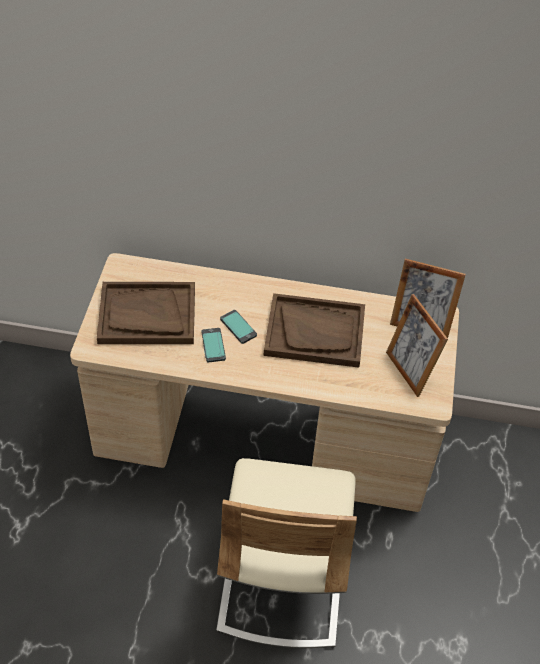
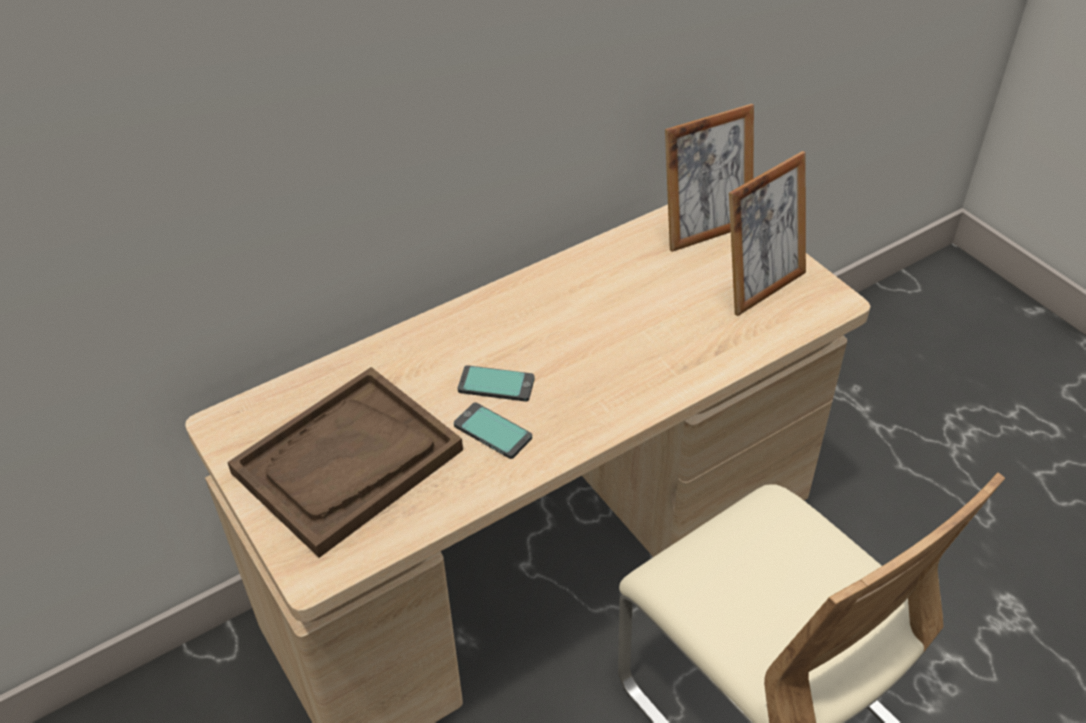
camera: 40 degrees left, 5 degrees down
brown tray [264,293,365,368] -> none
picture frame [386,294,448,397] -> picture frame turned 60 degrees counterclockwise [729,151,806,316]

